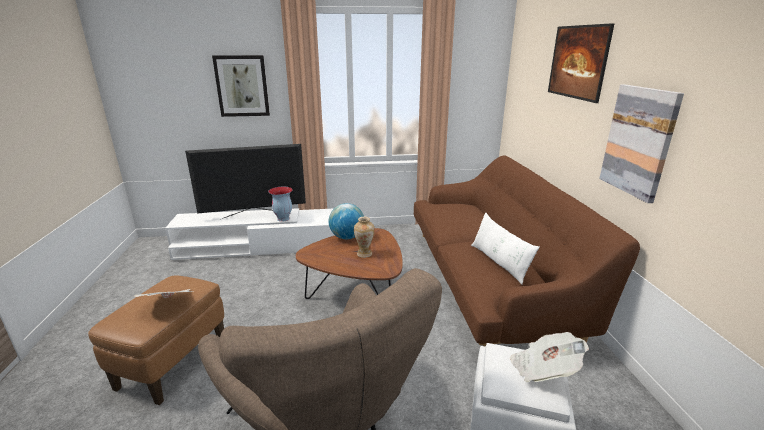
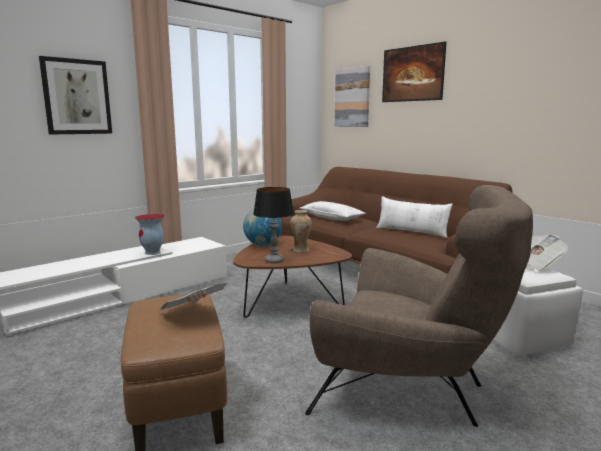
camera: 35 degrees left, 10 degrees down
television [185,144,306,219] -> none
picture [599,85,684,203] -> picture moved to [335,66,370,127]
none -> table lamp [253,187,294,264]
none -> white pillow [300,201,366,221]

